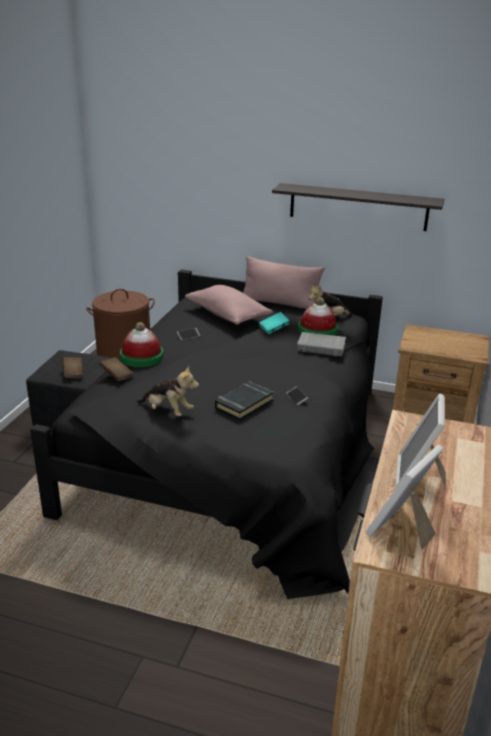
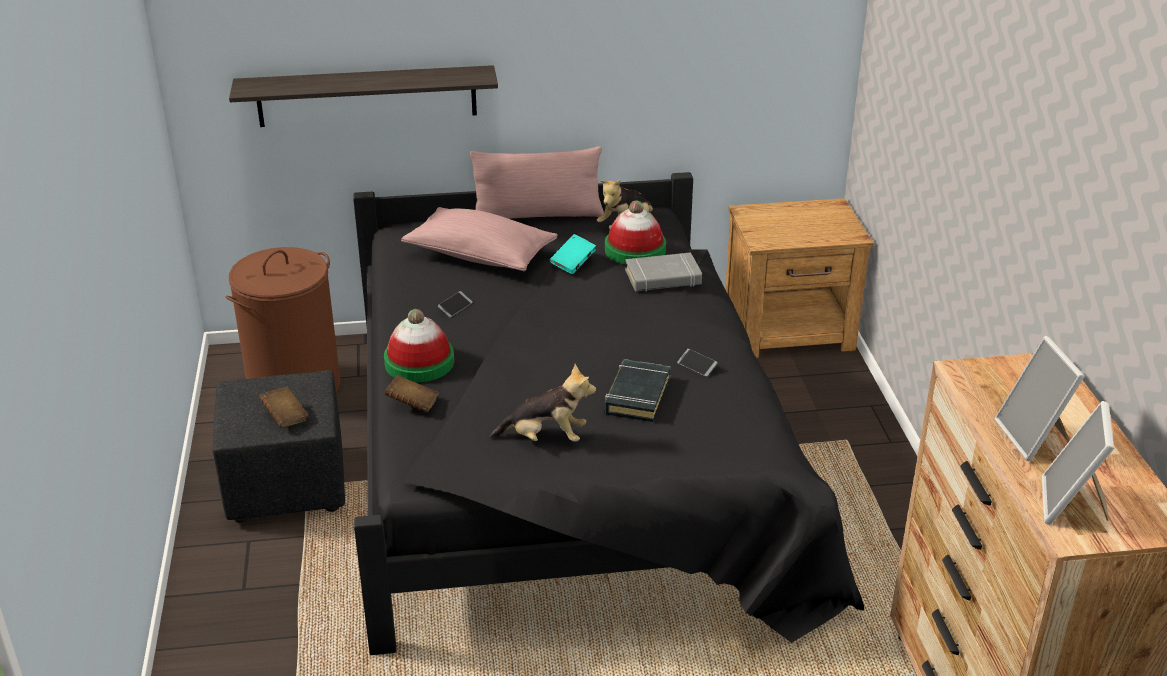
camera: 25 degrees left, 5 degrees up
shelf [272,183,444,231] -> shelf moved to [229,65,498,127]

